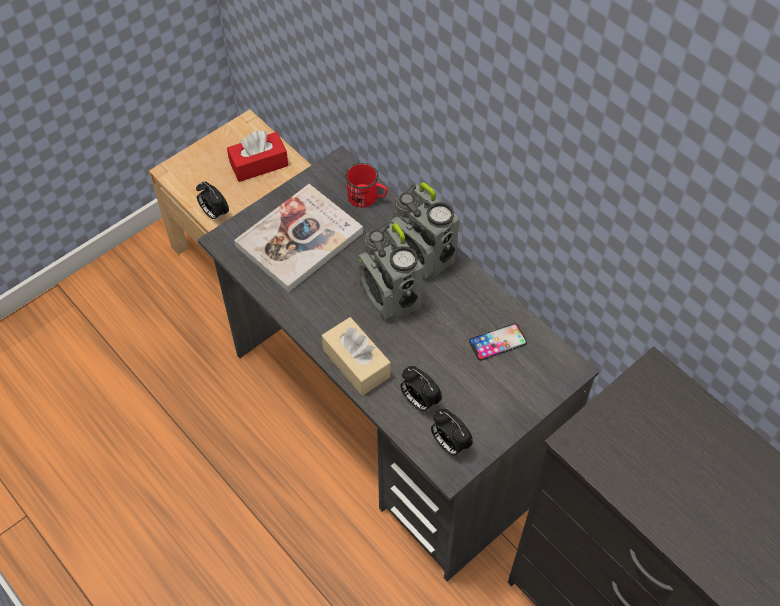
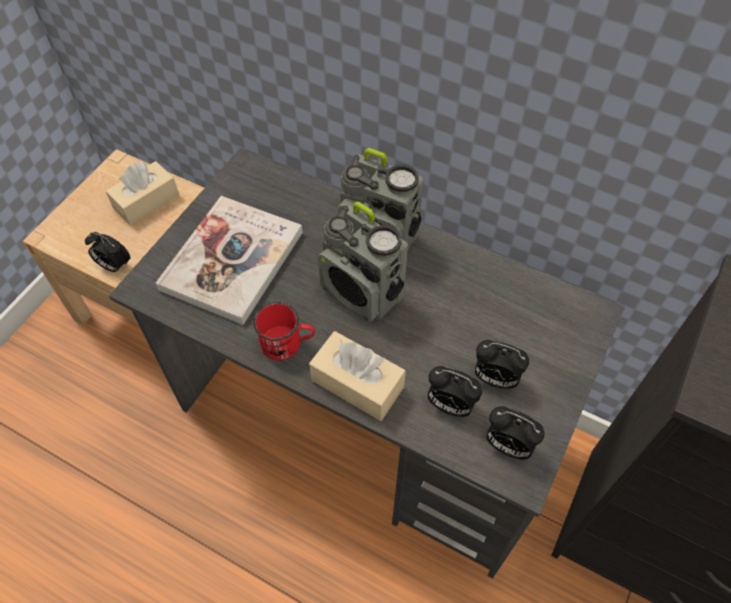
camera: 20 degrees left, 0 degrees up
red tissue box [227,131,288,182] -> beige tissue box [106,161,179,225]
red mug [345,163,388,207] -> red mug moved to [253,302,315,360]
phone [469,324,527,361] -> none
none -> alarm clock [475,340,529,389]

